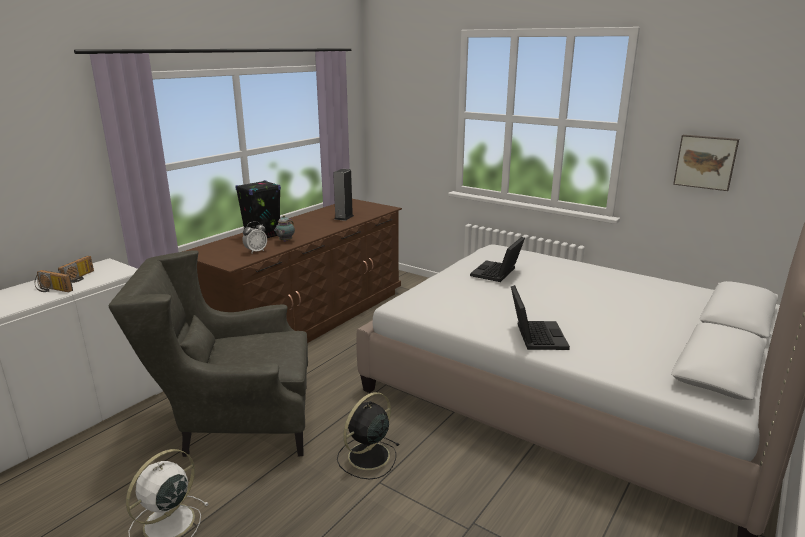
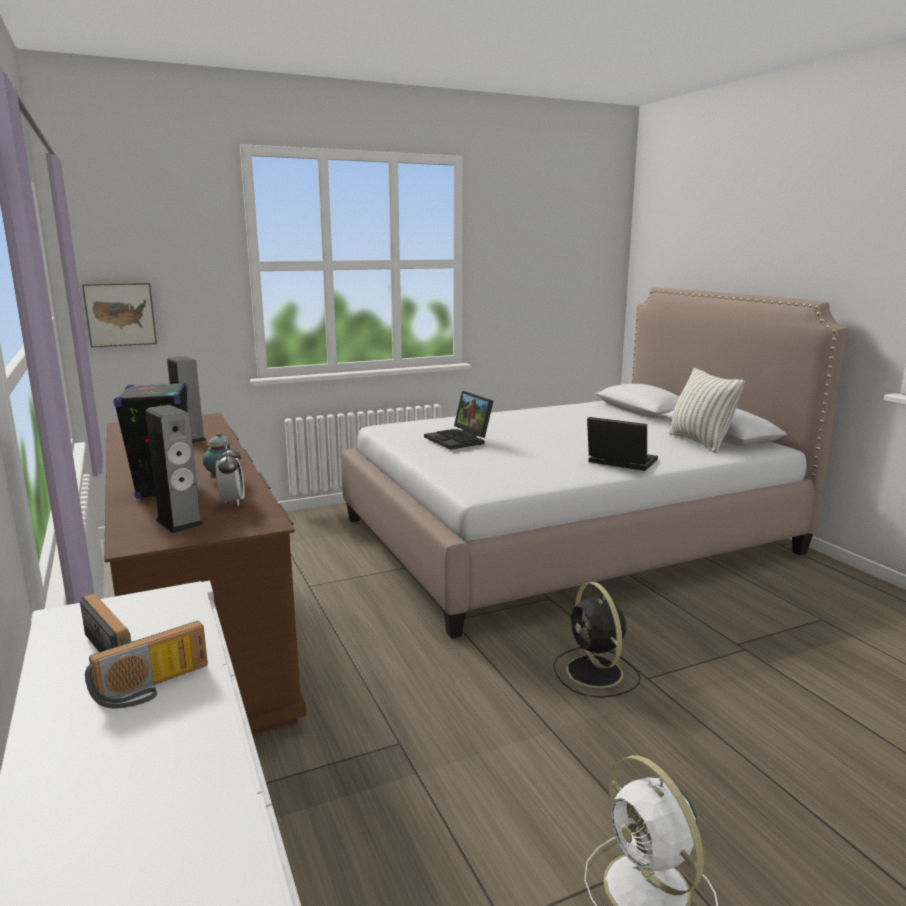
camera: 60 degrees left, 5 degrees down
grey armchair [108,250,308,457] -> none
picture [673,135,739,191] -> picture moved to [82,283,157,347]
none -> speaker [146,405,204,533]
none -> pillow [668,368,745,453]

